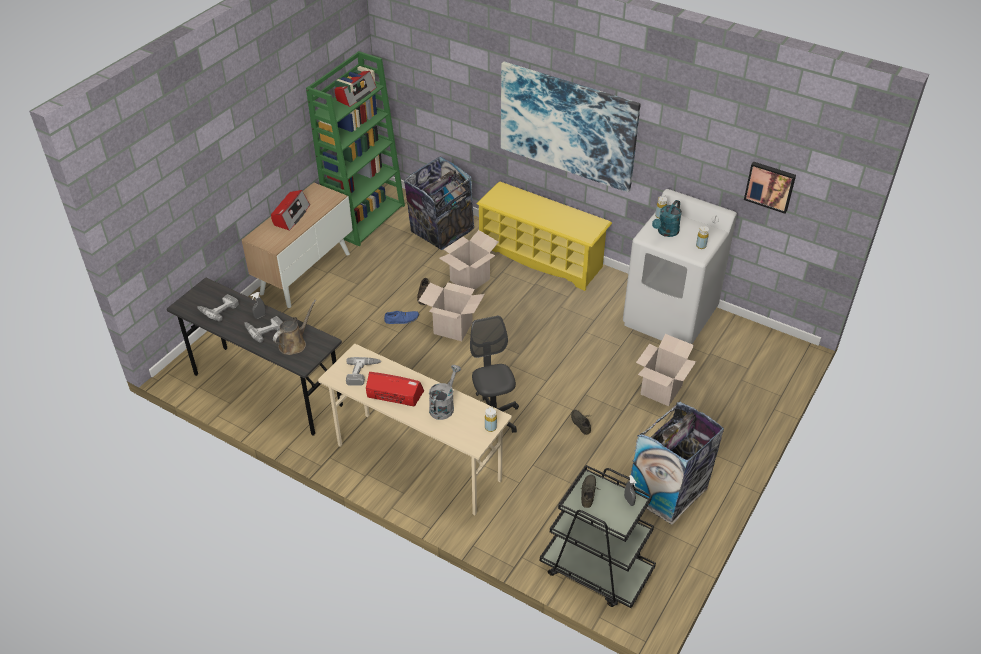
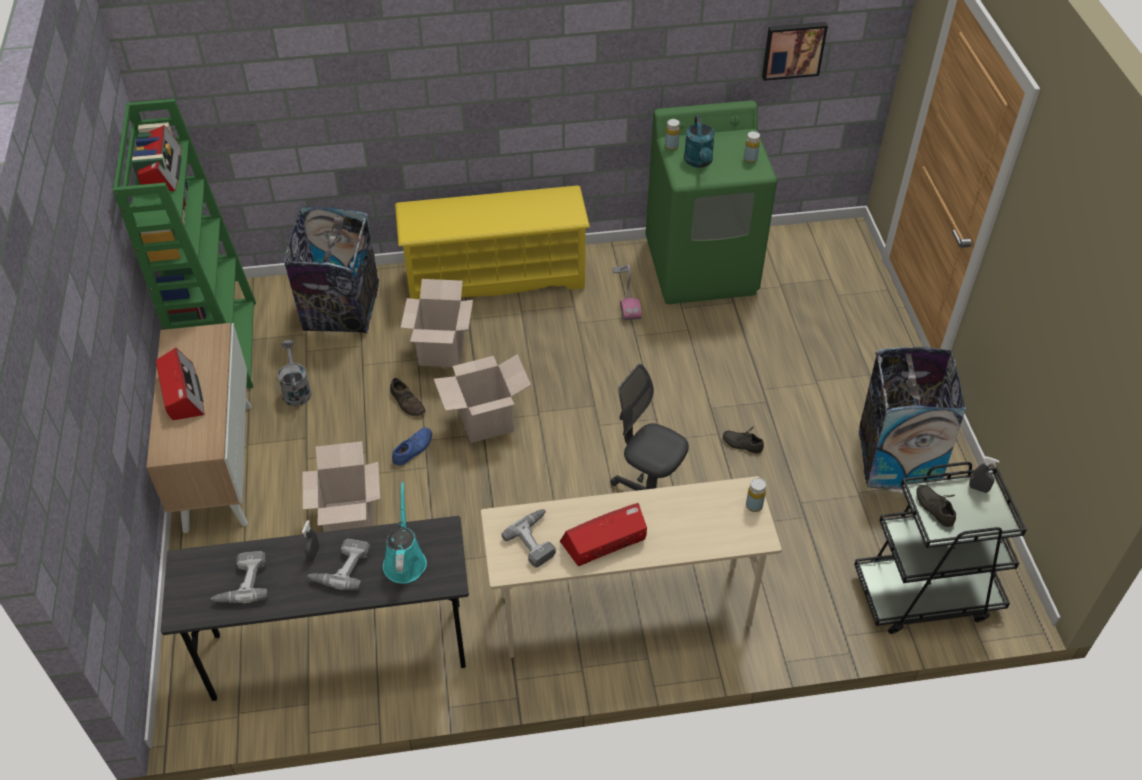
camera: 40 degrees left, 5 degrees up
brown watering can [273,300,316,355] -> turquoise watering can [383,482,427,584]
grey watering can [429,365,461,420] -> grey watering can moved to [278,340,311,406]
picture [501,62,641,192] -> none
white washing machine [623,189,737,344] -> green washing machine [646,100,777,304]
cardboard box [636,334,696,406] -> cardboard box moved to [303,441,380,532]
none -> vacuum cleaner [612,264,642,320]

